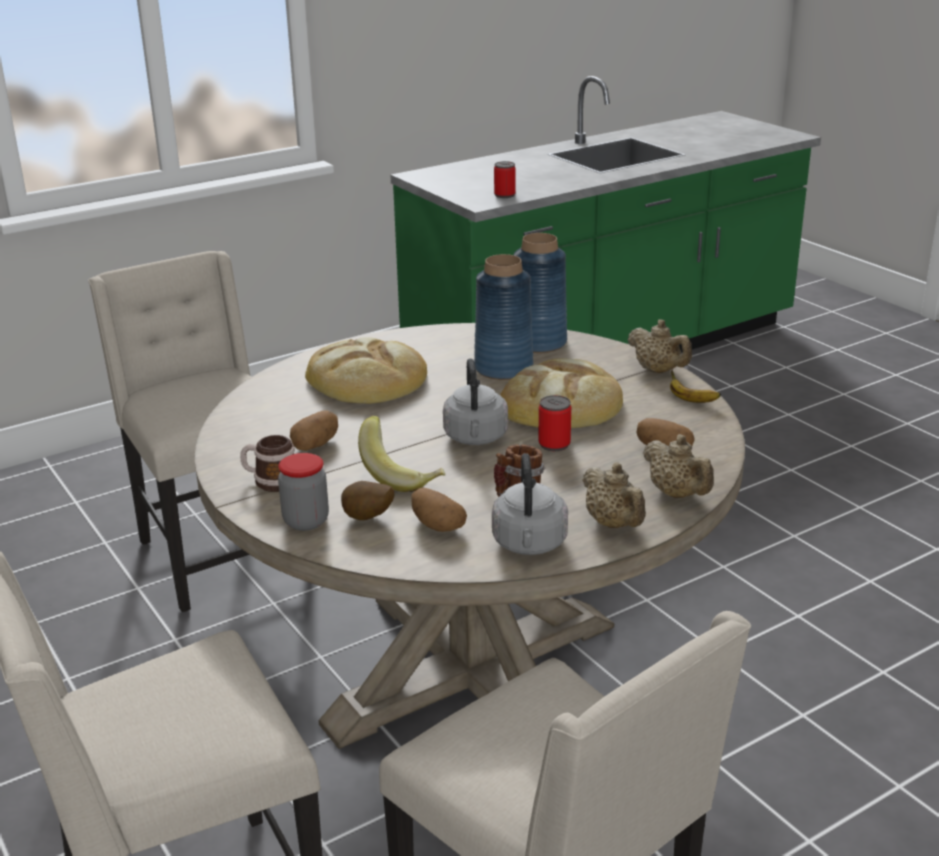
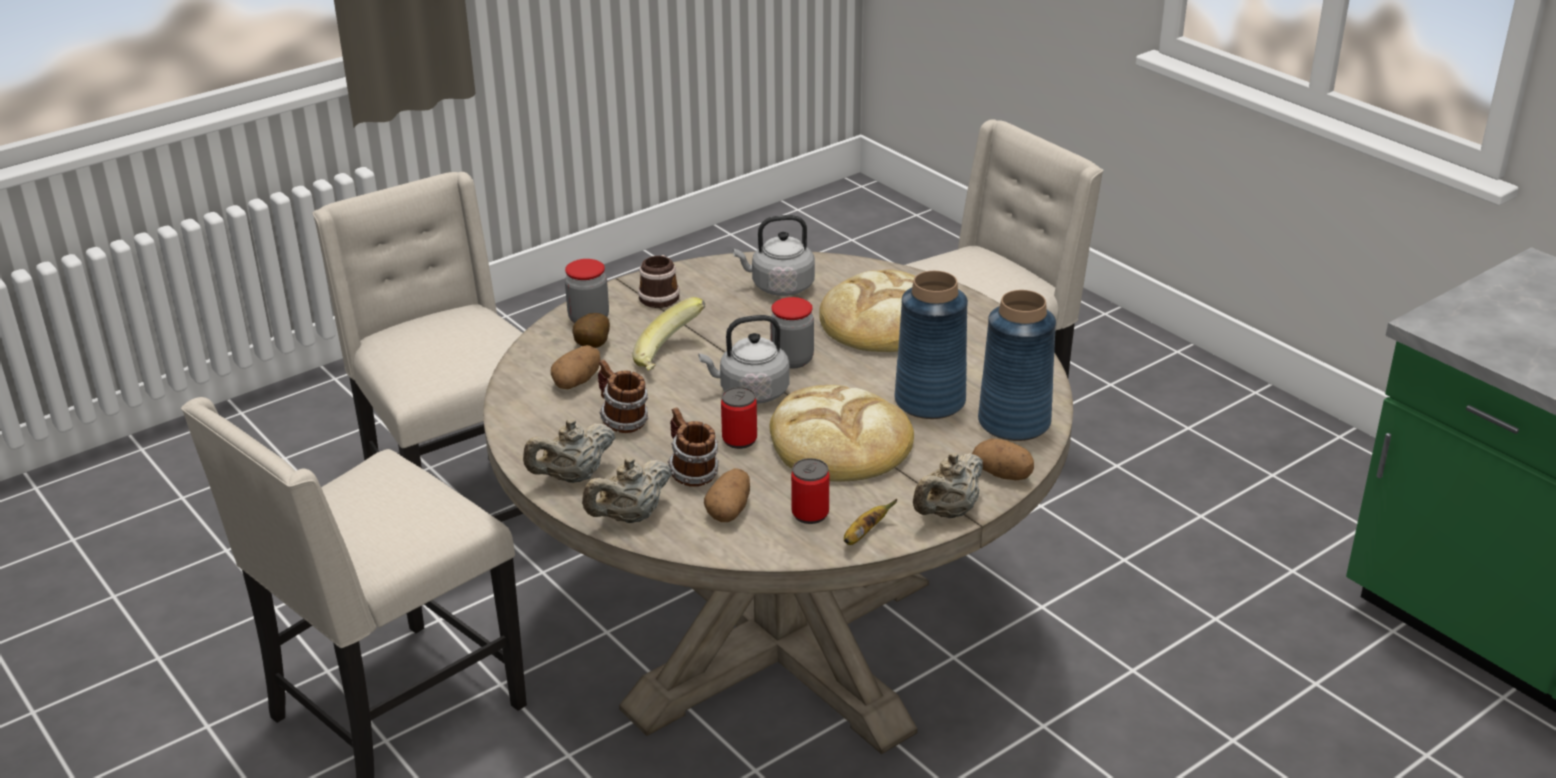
camera: 85 degrees right, 5 degrees up
potato [290,410,338,451] -> potato moved to [972,439,1034,480]
grey kettle [492,453,568,555] -> grey kettle moved to [733,215,815,296]
can [494,161,516,198] -> can moved to [791,458,829,524]
none -> mug [668,408,719,487]
none -> jar [770,297,814,369]

